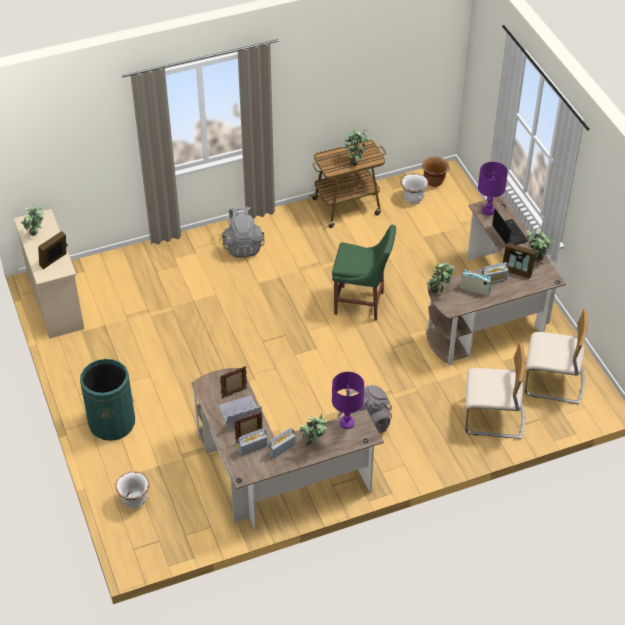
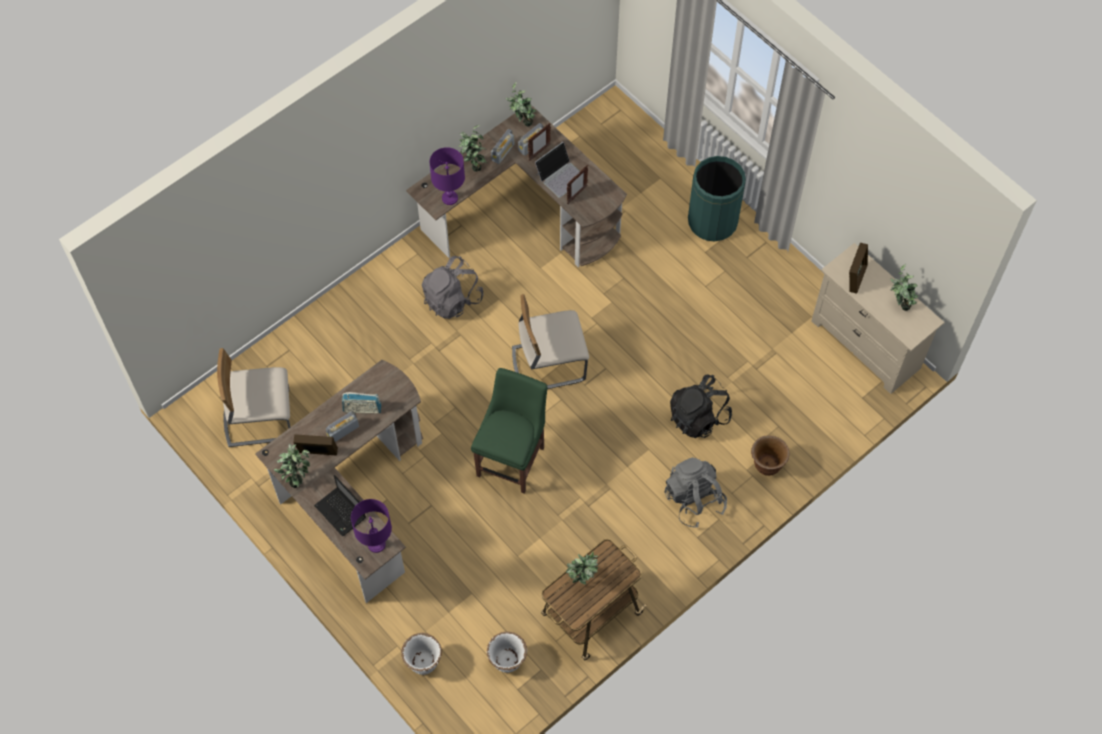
camera: 160 degrees right, 15 degrees up
white planter [115,471,150,508] -> white planter moved to [401,633,442,675]
green chair [332,225,396,321] -> green chair turned 120 degrees clockwise [471,368,548,494]
brown planter [422,157,450,187] -> brown planter moved to [751,435,790,476]
potted plant [427,261,456,293] -> potted plant moved to [506,82,537,127]
beige chair [465,343,525,439] -> beige chair moved to [512,294,589,389]
none -> black backpack [670,374,732,438]

